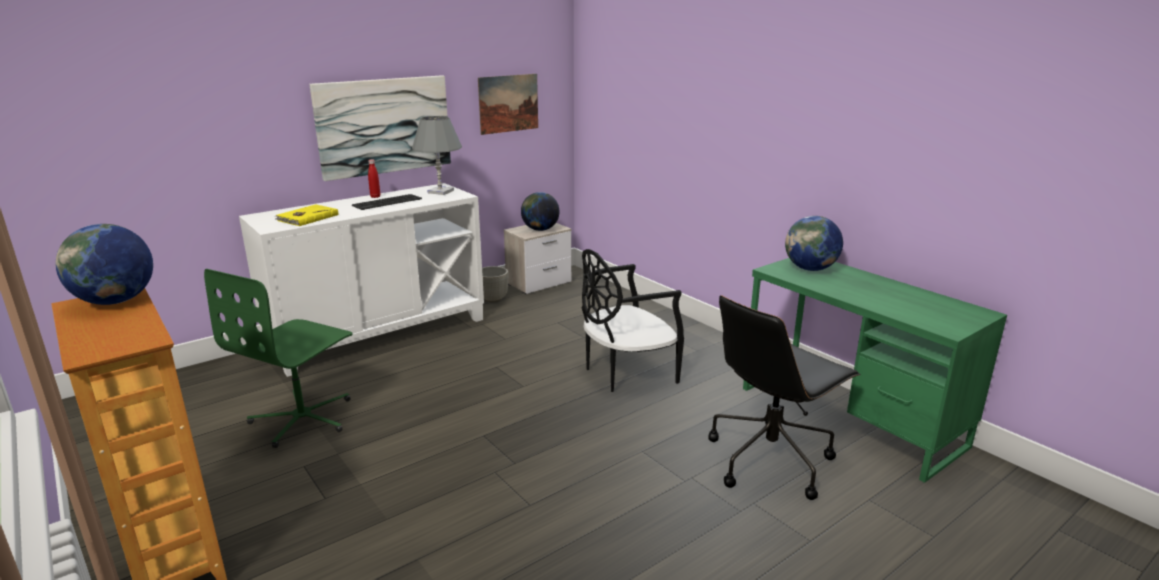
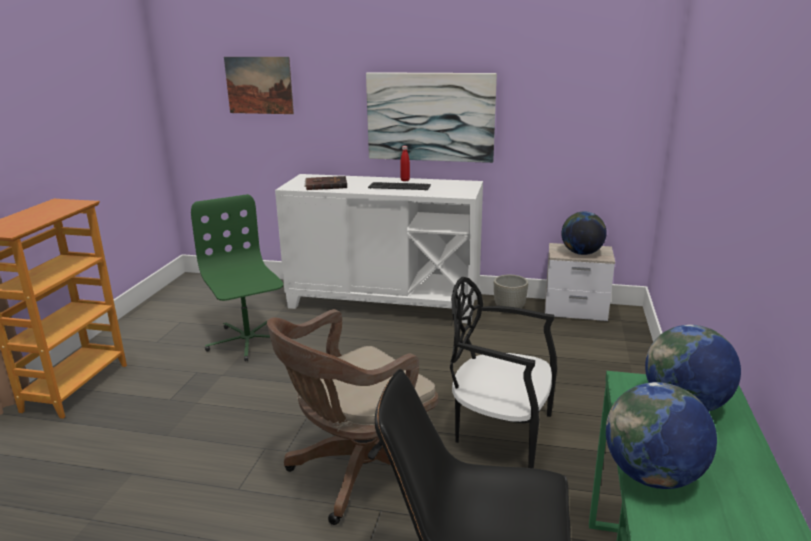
camera: 50 degrees right, 0 degrees up
globe [56,224,153,305] -> globe moved to [606,382,717,489]
green office chair [204,269,353,448] -> green office chair turned 75 degrees clockwise [191,194,283,361]
yellow book [274,204,338,226] -> brown book [305,176,347,190]
grey table lamp [412,116,462,195] -> none
picture [478,74,538,135] -> picture moved to [224,57,294,114]
none -> brown office chair [267,309,438,525]

